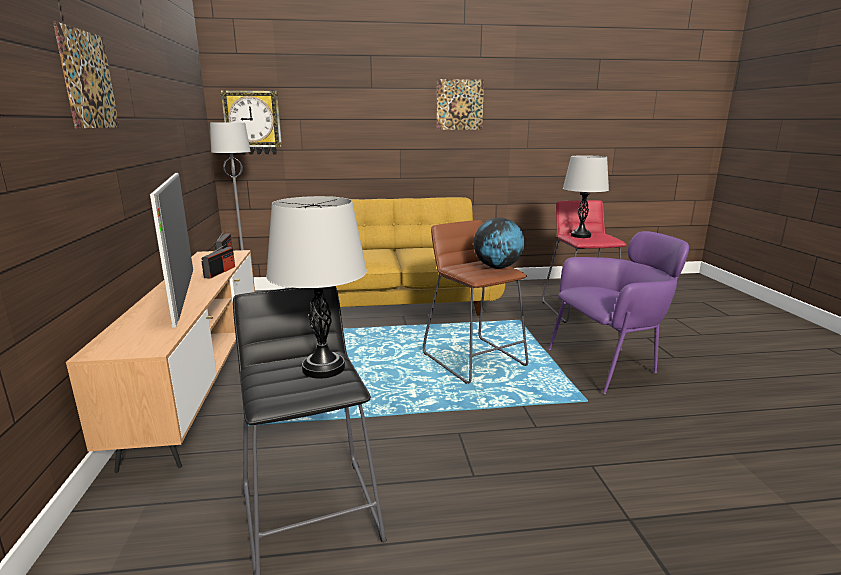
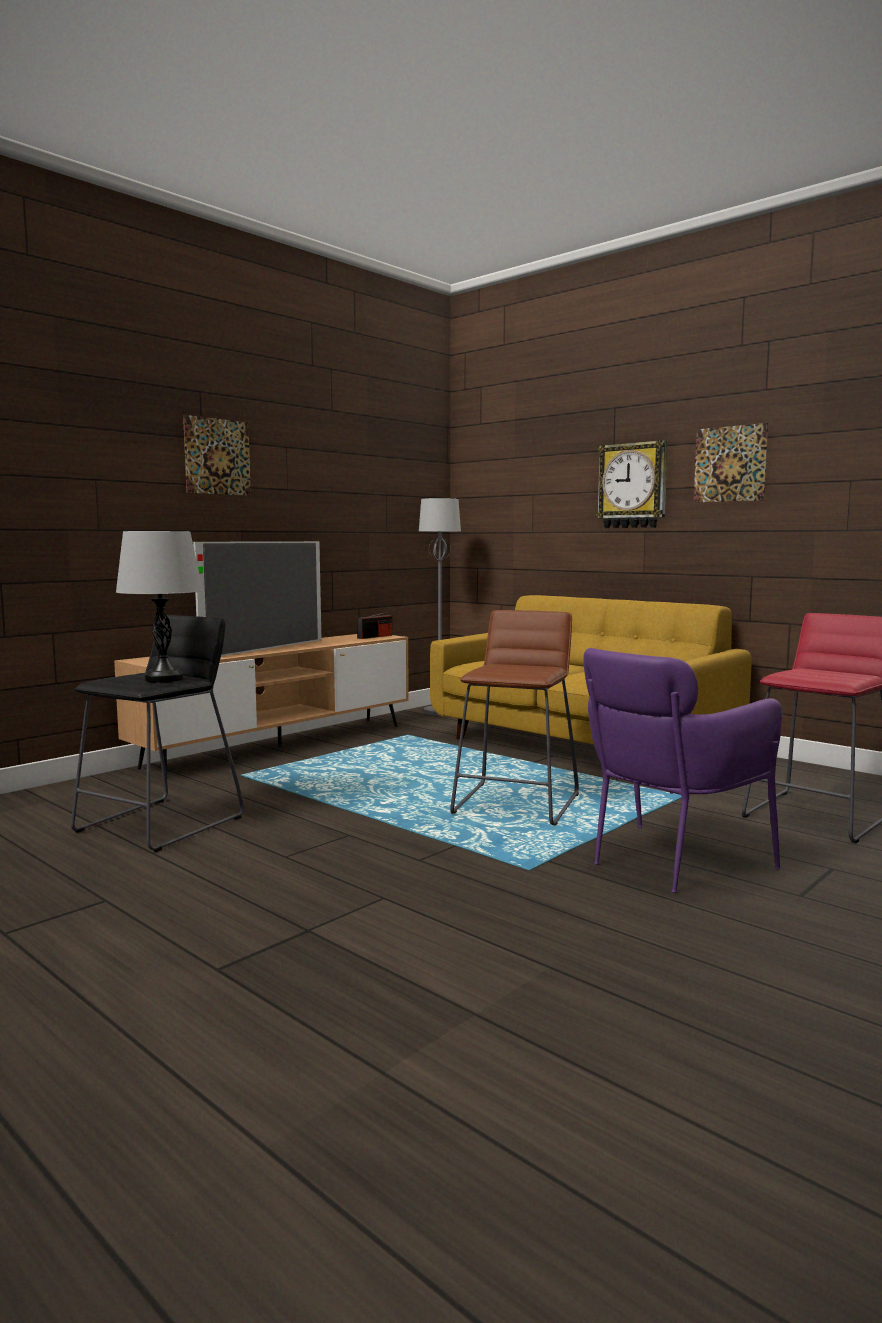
camera: 50 degrees right, 10 degrees down
radio [201,244,235,279] -> none
wall clock [220,90,282,155] -> wall clock moved to [596,440,668,528]
globe [473,217,525,269] -> none
purple armchair [548,231,689,395] -> purple armchair turned 105 degrees clockwise [583,648,782,893]
grey table lamp [563,155,609,238] -> none

